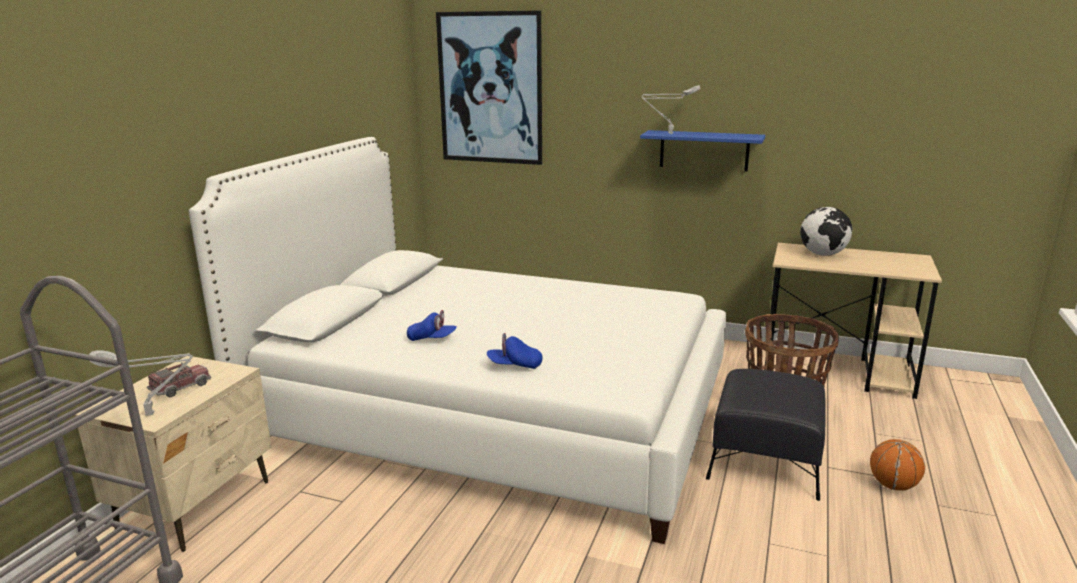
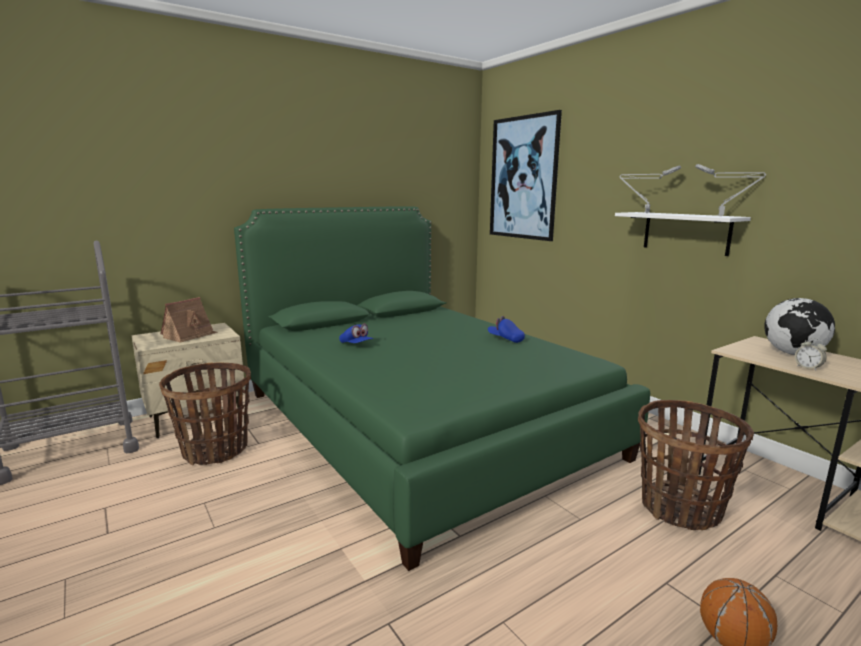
camera: 35 degrees right, 5 degrees down
grey table lamp [89,350,193,416] -> grey table lamp moved to [695,164,766,216]
toy truck [147,362,211,397] -> toy house [160,297,218,343]
white bed [189,137,726,544] -> green bed [234,206,650,571]
blue cap [487,333,543,369] -> blue cap moved to [488,316,525,343]
blue shelf [640,130,765,172] -> white shelf [615,212,751,256]
black ottoman [706,369,825,501] -> none
none -> basket [159,362,251,465]
none -> alarm clock [795,338,827,370]

